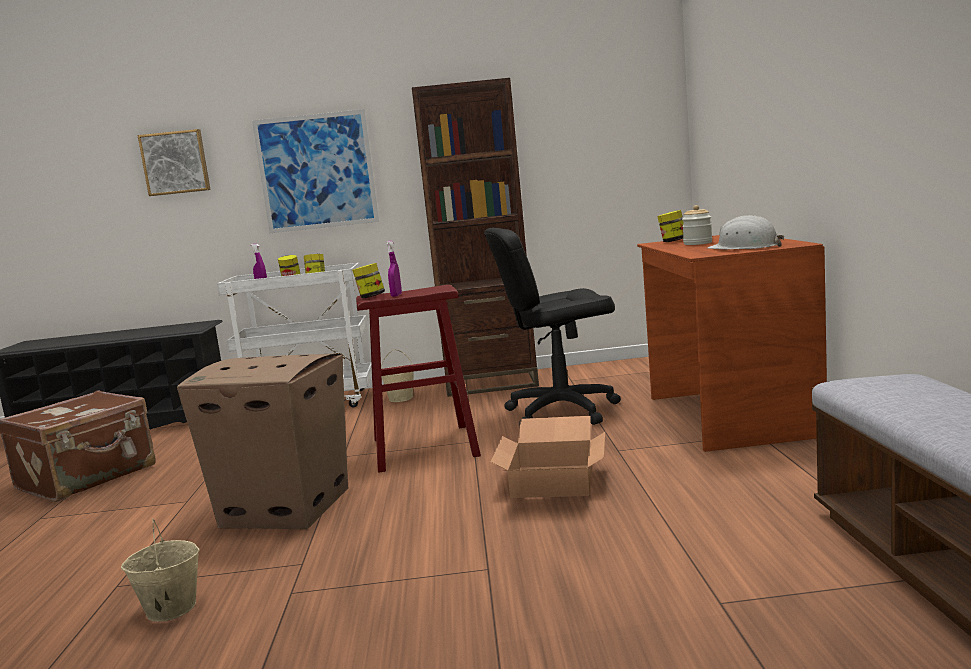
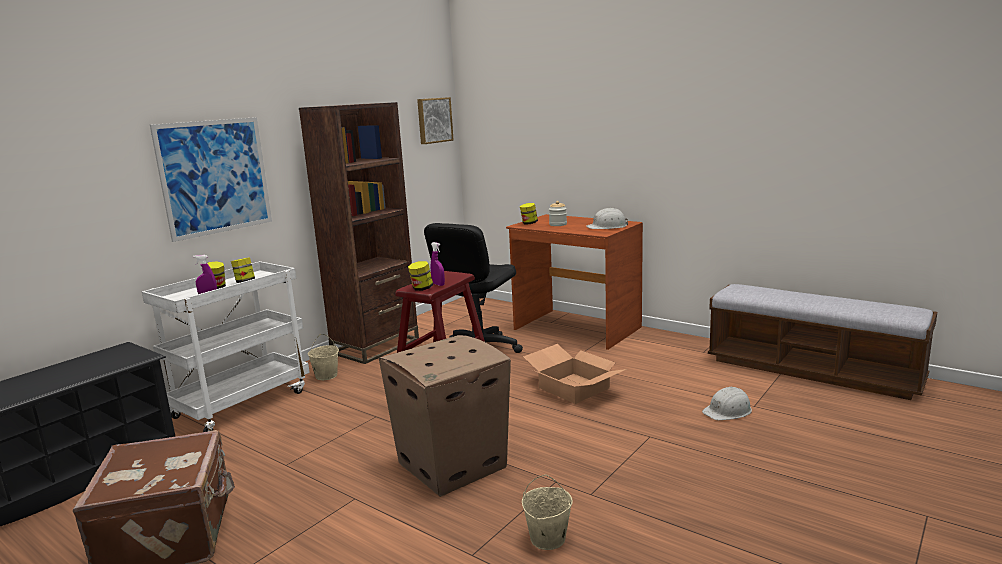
camera: 50 degrees left, 5 degrees up
picture [138,129,210,196] -> picture moved to [417,97,454,144]
none -> white hard hat [702,386,752,420]

